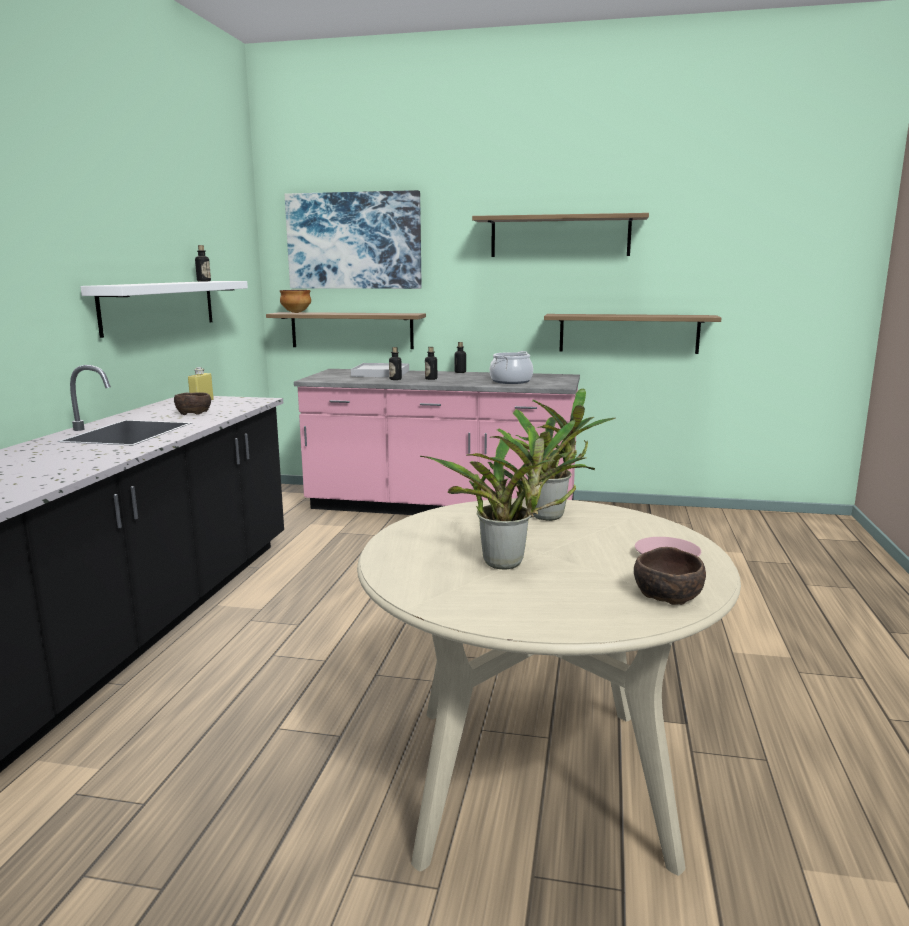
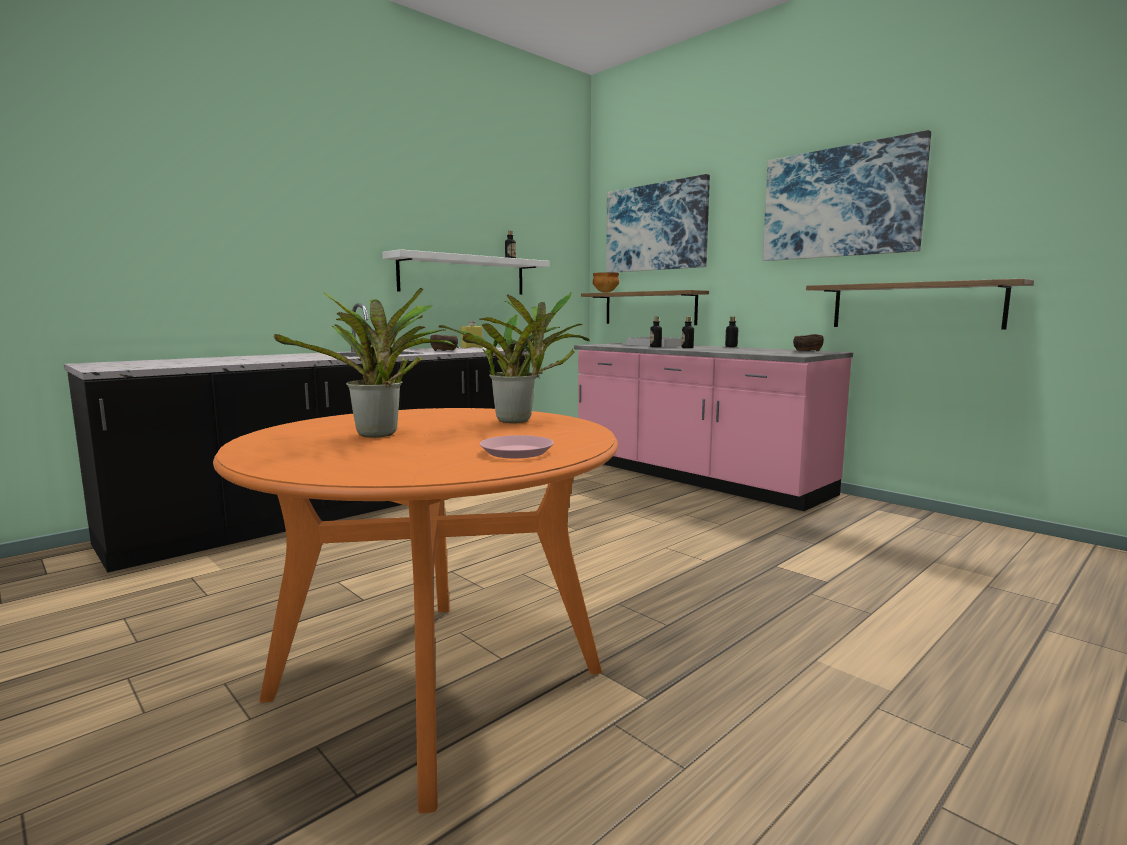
camera: 35 degrees right, 5 degrees down
beige dining table [357,498,741,876] -> orange dining table [213,408,618,813]
shelf [472,213,649,257] -> picture [762,130,931,261]
cooking pot [490,351,533,384] -> none
brown bowl [634,547,706,605] -> brown bowl moved to [793,334,824,351]

